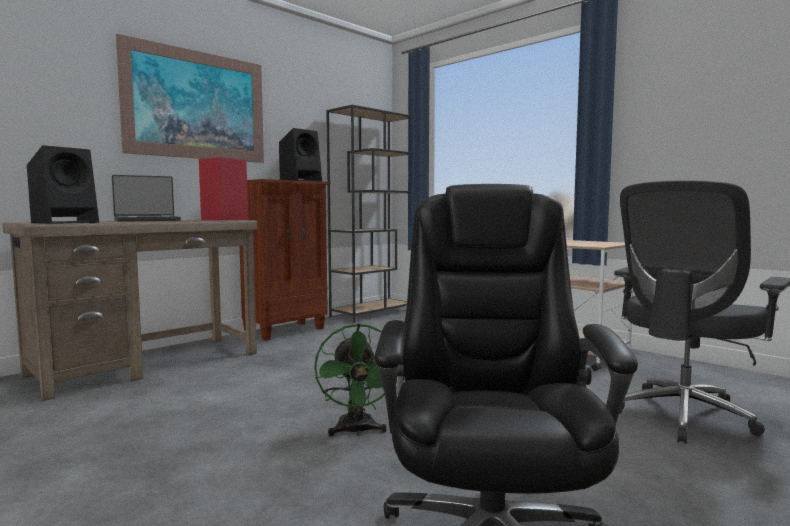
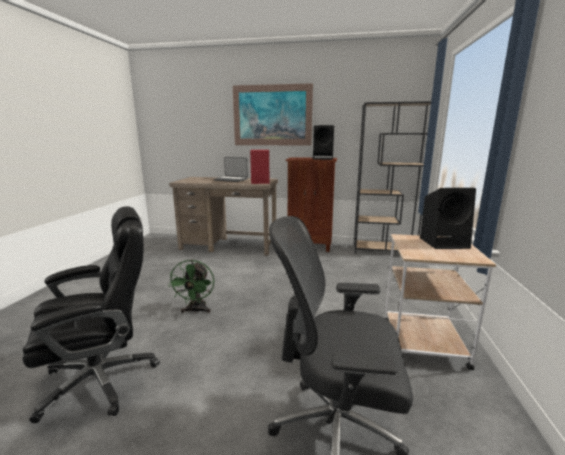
camera: 55 degrees right, 10 degrees up
black speaker [27,145,99,224] -> black speaker moved to [420,188,476,249]
green fan [314,323,387,437] -> green fan turned 45 degrees counterclockwise [168,260,215,314]

